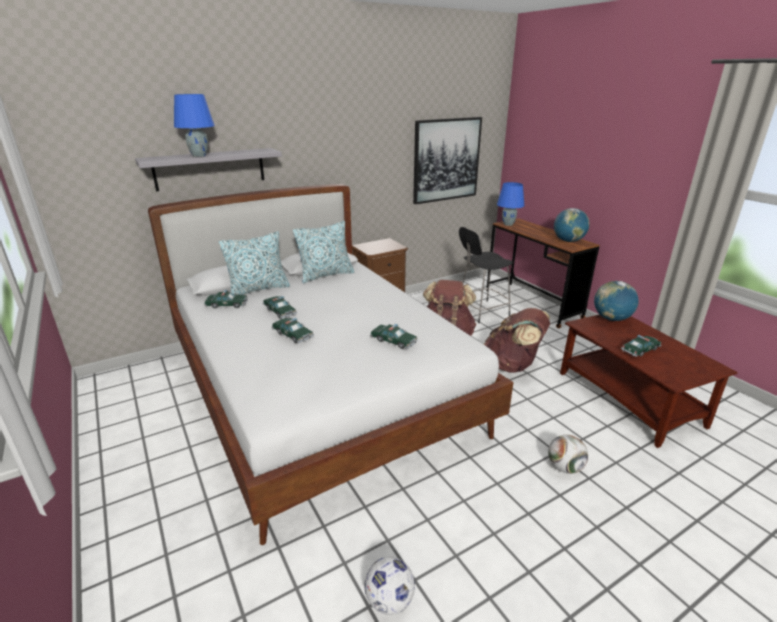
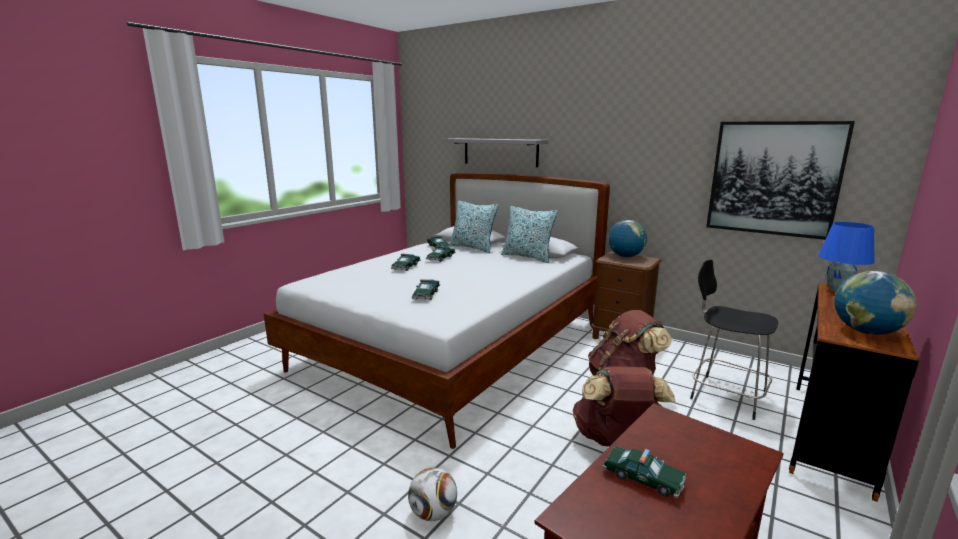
camera: 65 degrees right, 10 degrees down
blue table lamp [174,94,215,157] -> none
football [364,557,415,615] -> none
globe [594,281,639,321] -> globe moved to [608,220,647,257]

